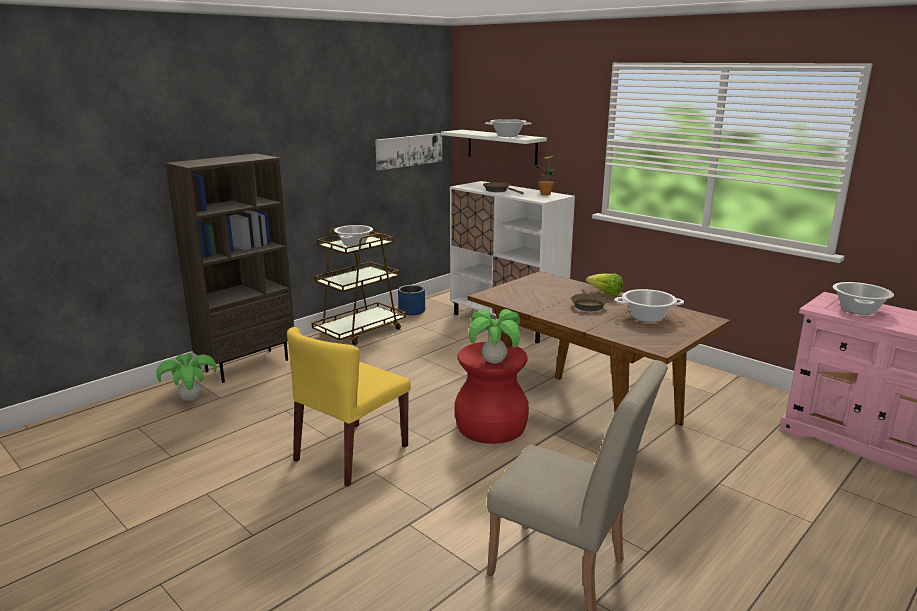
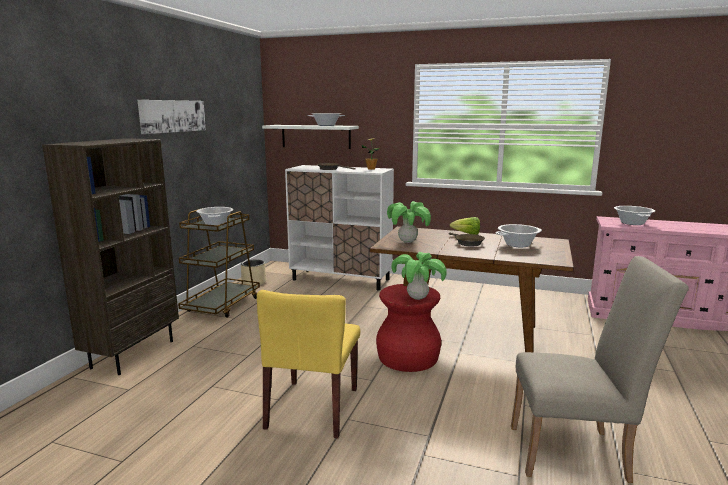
camera: 25 degrees left, 5 degrees down
potted plant [156,353,217,401] -> potted plant moved to [387,201,431,243]
picture [375,133,442,170] -> picture moved to [138,100,206,134]
blue planter [398,285,425,315] -> beige planter [241,259,266,286]

